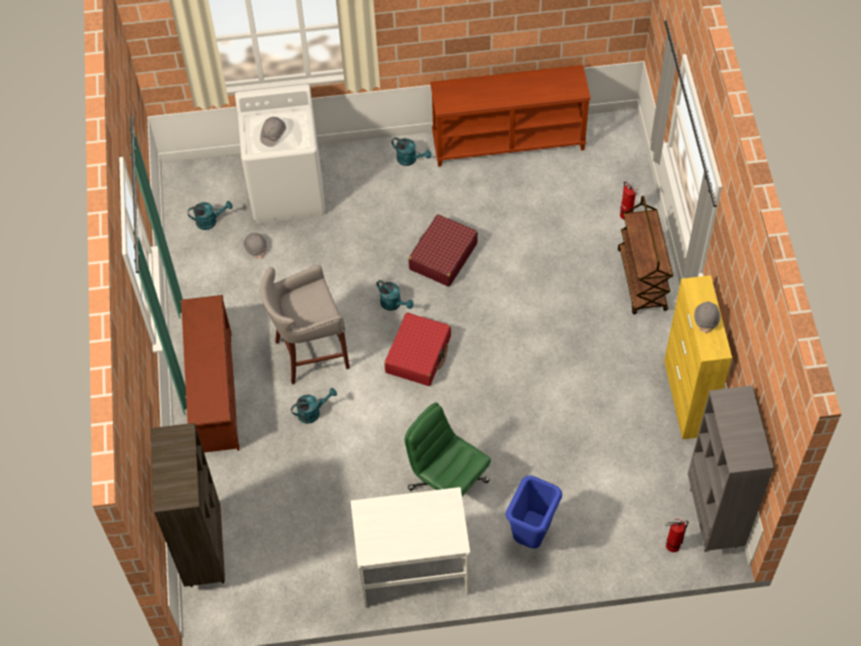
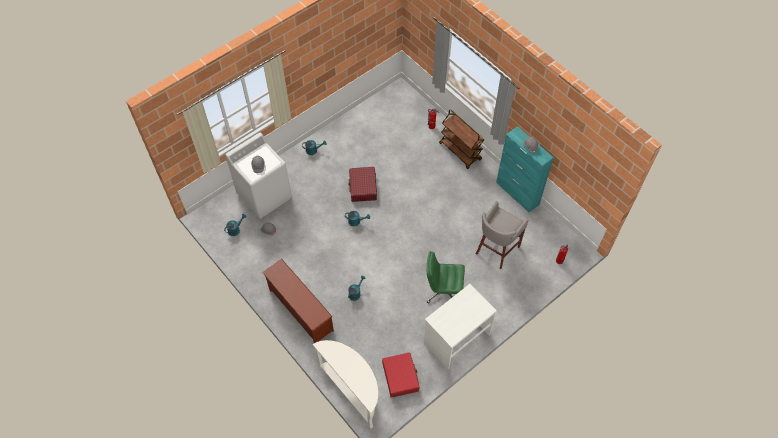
camera: 35 degrees left, 0 degrees up
brown bookcase [151,423,225,587] -> white console table [313,340,378,429]
grey stool [260,265,350,385] -> grey stool moved to [476,201,528,269]
red suitcase [384,313,451,386] -> red suitcase moved to [382,352,420,398]
brown console table [430,65,591,167] -> none
blue trash can [506,476,562,549] -> none
yellow cabinet [664,275,732,439] -> turquoise cabinet [496,126,554,212]
grey bookcase [688,385,774,552] -> none

